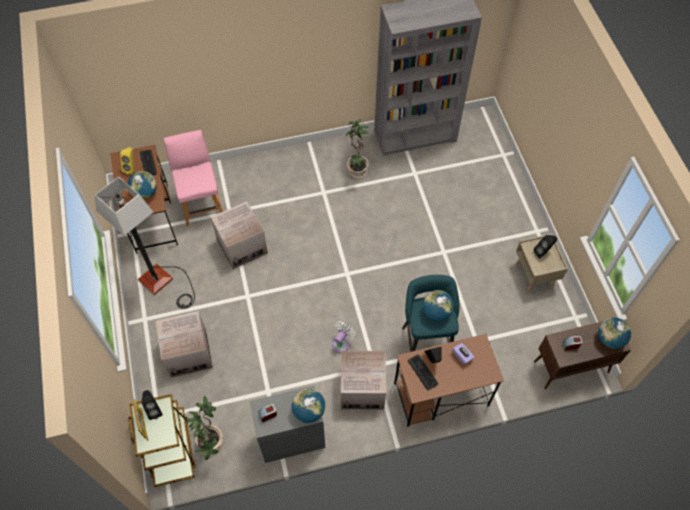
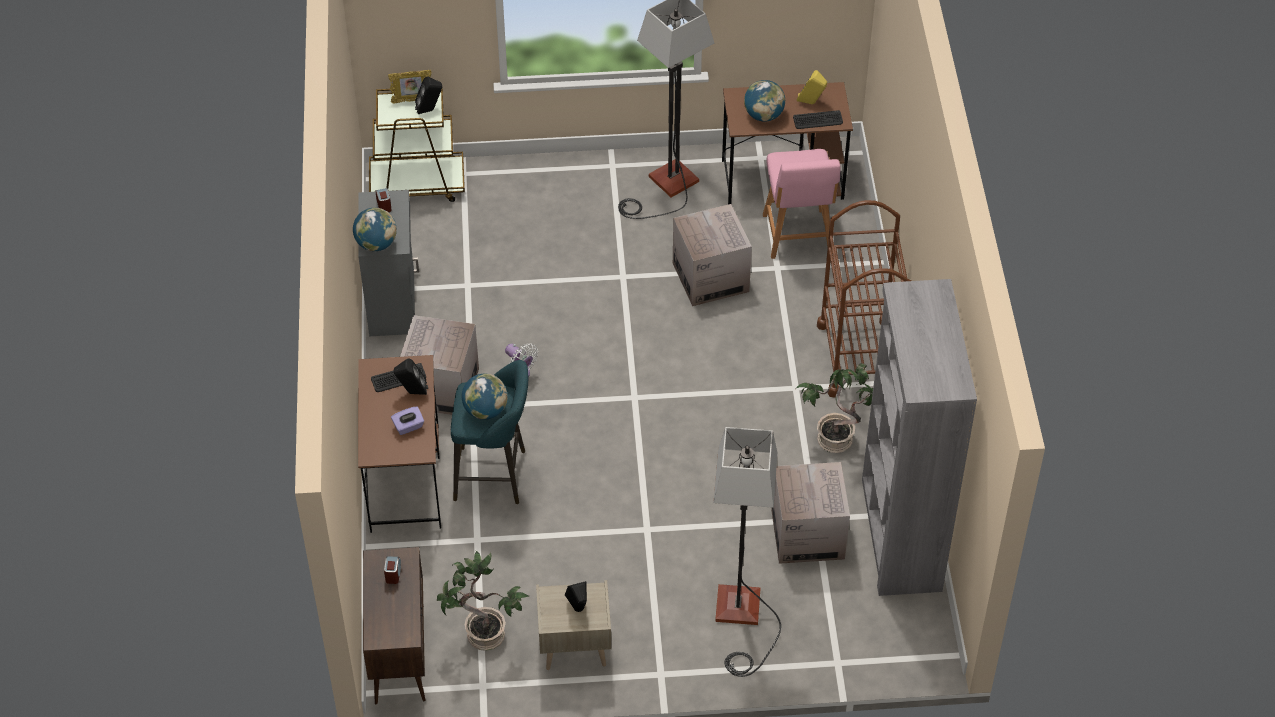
camera: 100 degrees right, 10 degrees down
cardboard box [156,311,213,378] -> cardboard box moved to [771,462,850,564]
pink chair [163,130,223,227] -> pink chair turned 90 degrees clockwise [763,149,841,259]
potted plant [184,396,223,460] -> potted plant moved to [437,551,529,651]
globe [598,318,631,349] -> none
none -> floor lamp [713,427,781,677]
none -> brown cart [817,200,911,398]

